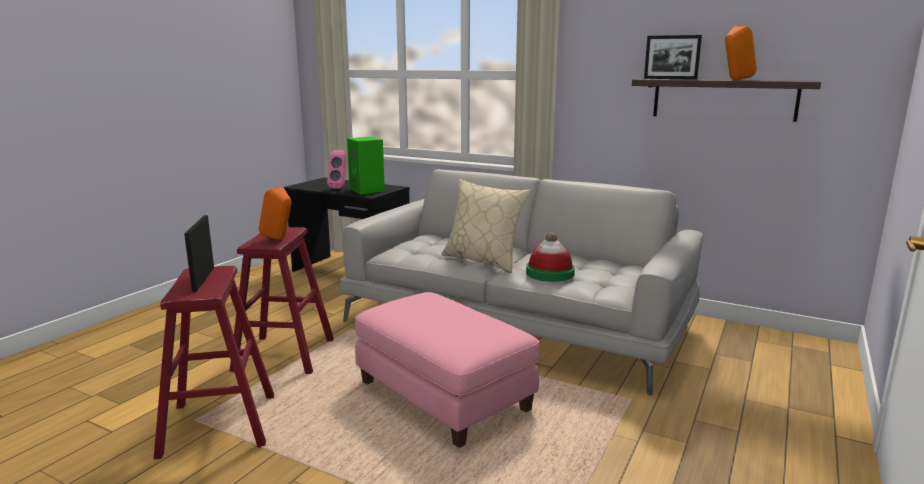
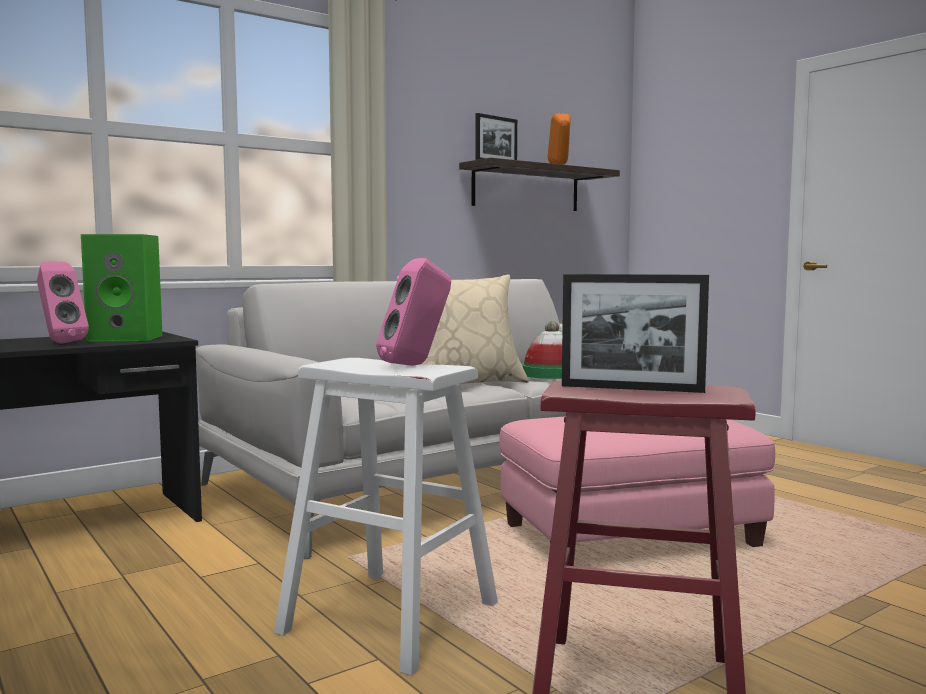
camera: 65 degrees left, 10 degrees down
red stool [230,227,334,374] -> white stool [274,358,498,676]
orange speaker [259,187,292,240] -> pink speaker [376,258,451,366]

